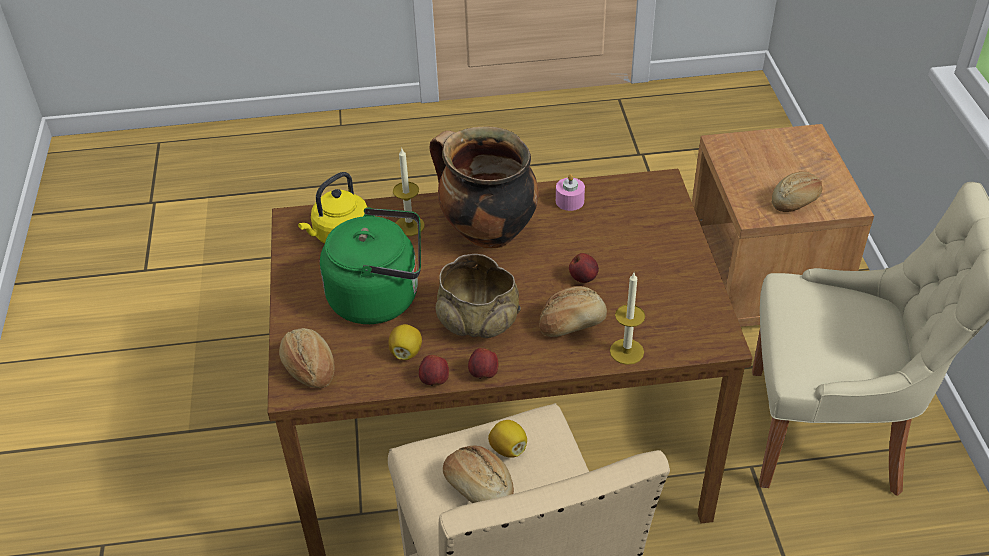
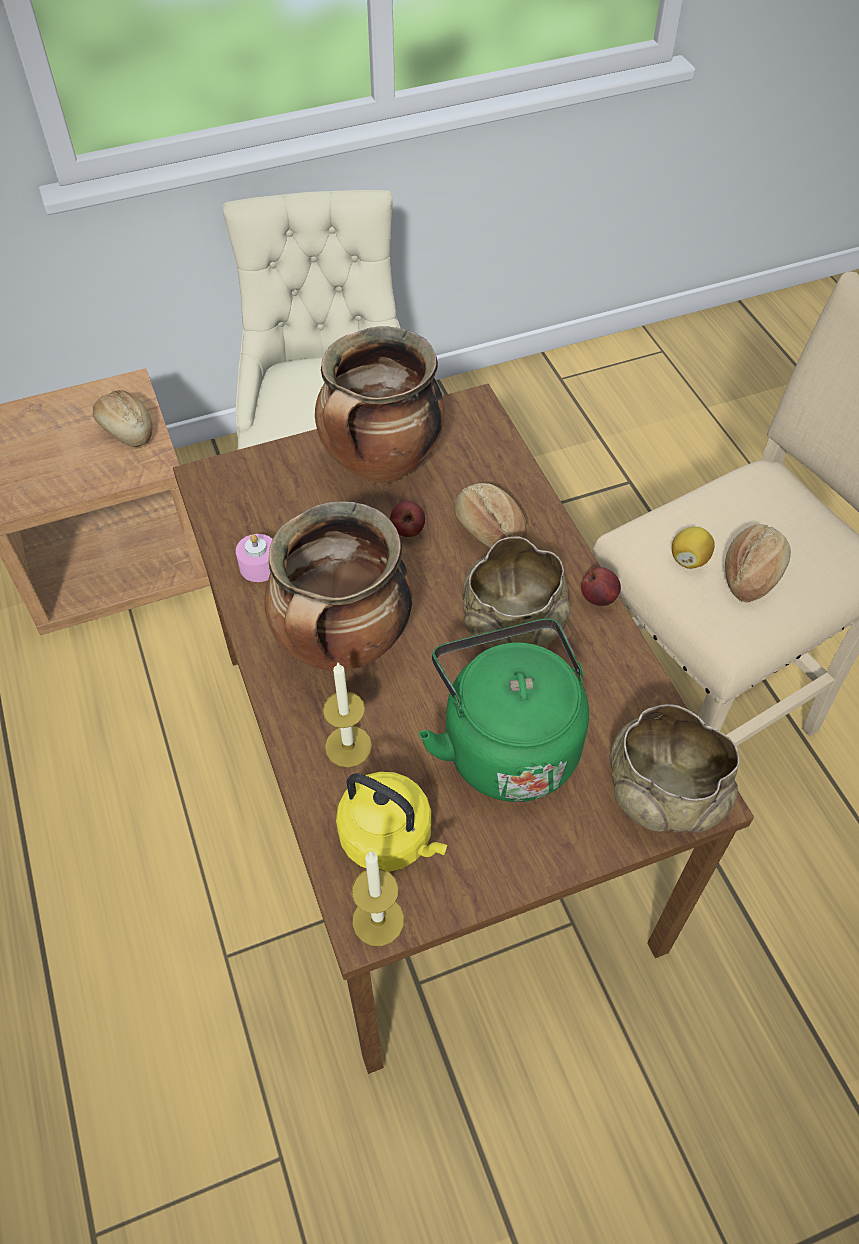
camera: 105 degrees left, 10 degrees up
bread [279,328,334,388] -> beige bowl [610,704,740,833]
lemon [388,324,422,360] -> none
apple [419,355,449,386] -> none
candle [610,273,645,365] -> candle moved to [352,851,404,946]
none -> cooking pot [315,326,445,484]

